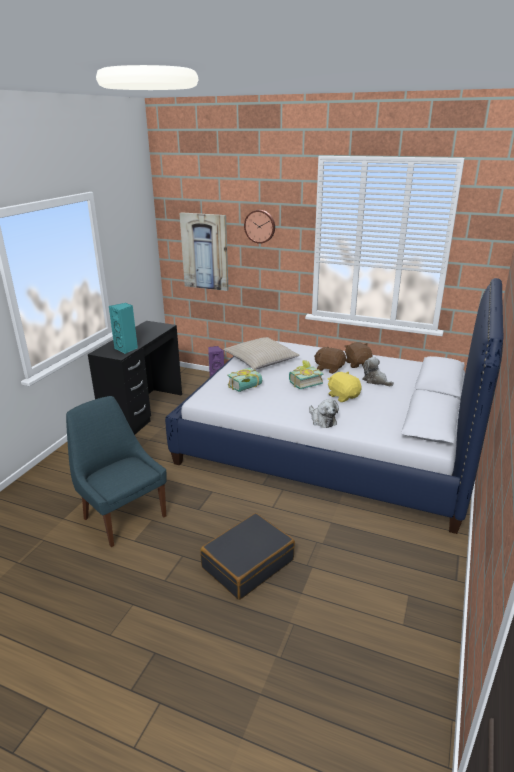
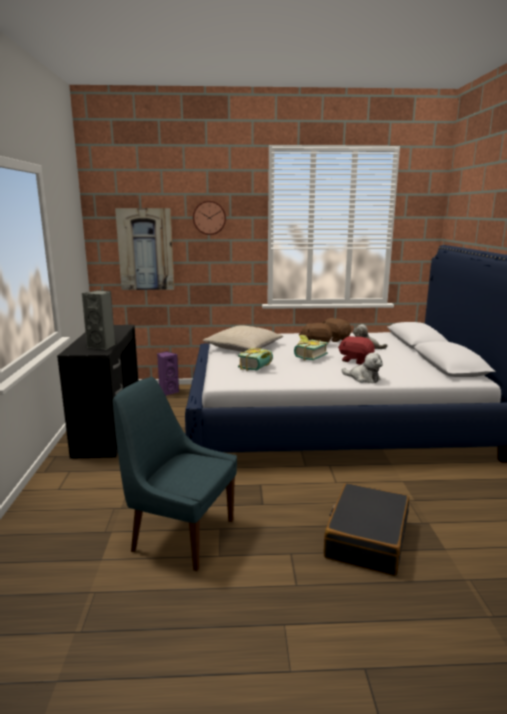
camera: 25 degrees left, 10 degrees down
turquoise speaker [109,303,138,354] -> grey speaker [82,290,115,350]
yellow plush toy [328,372,362,402] -> red plush toy [338,336,375,364]

